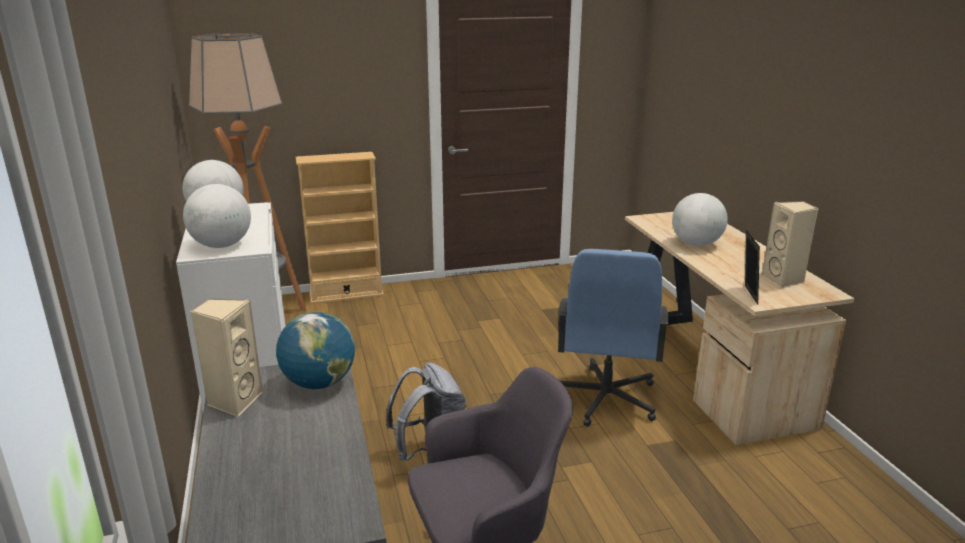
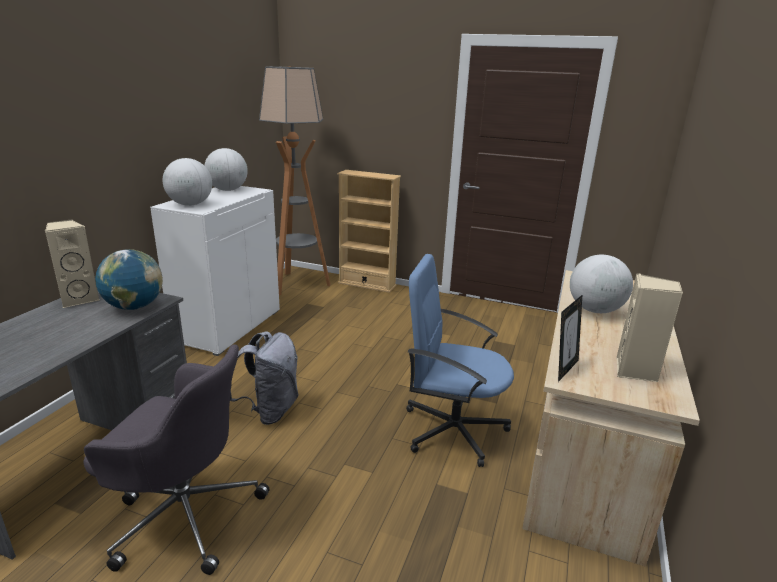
camera: 35 degrees right, 0 degrees up
blue office chair [558,249,669,427] -> blue office chair turned 60 degrees clockwise [406,254,514,467]

